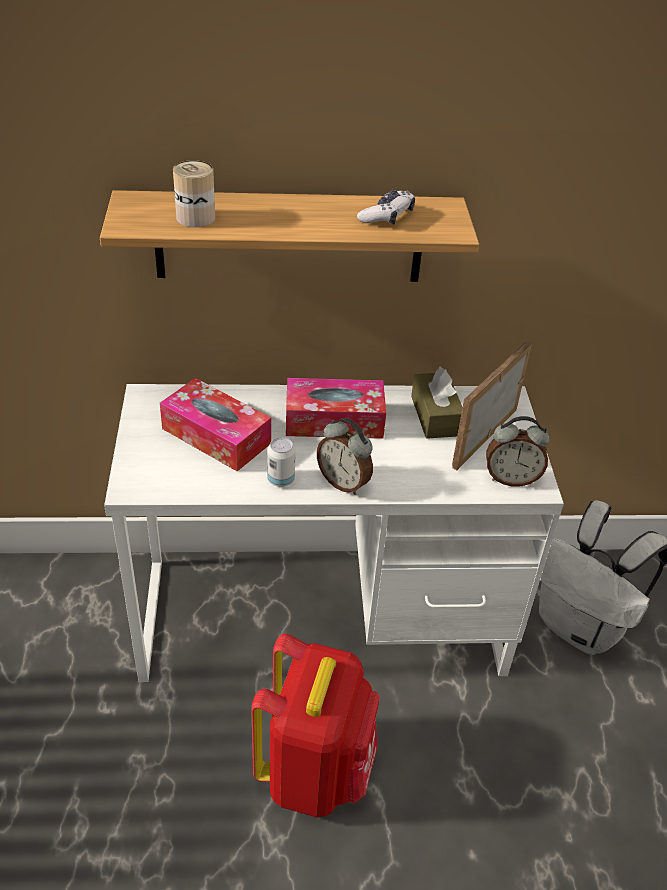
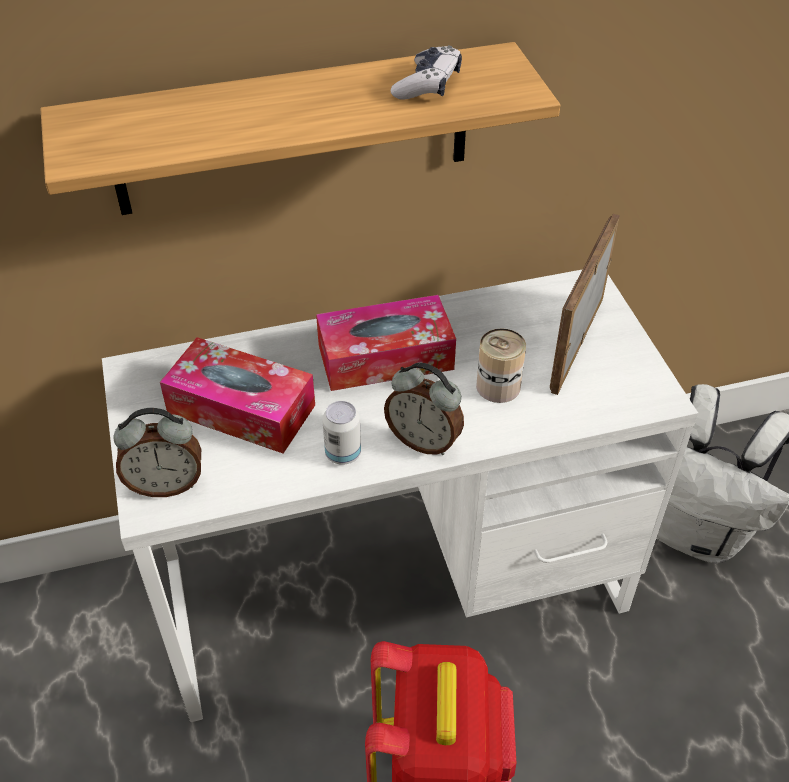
camera: 10 degrees left, 5 degrees up
can [173,160,215,227] -> can moved to [476,328,526,403]
brown tissue box [411,367,463,439] -> none
alarm clock [487,416,550,487] -> alarm clock moved to [113,408,201,497]

